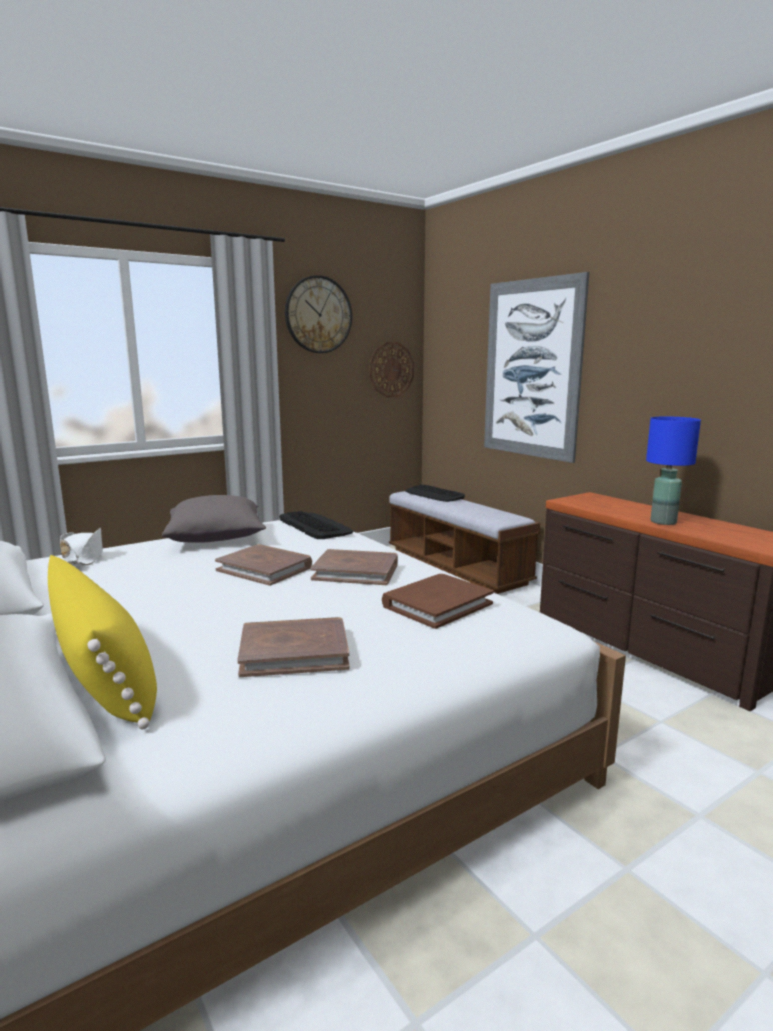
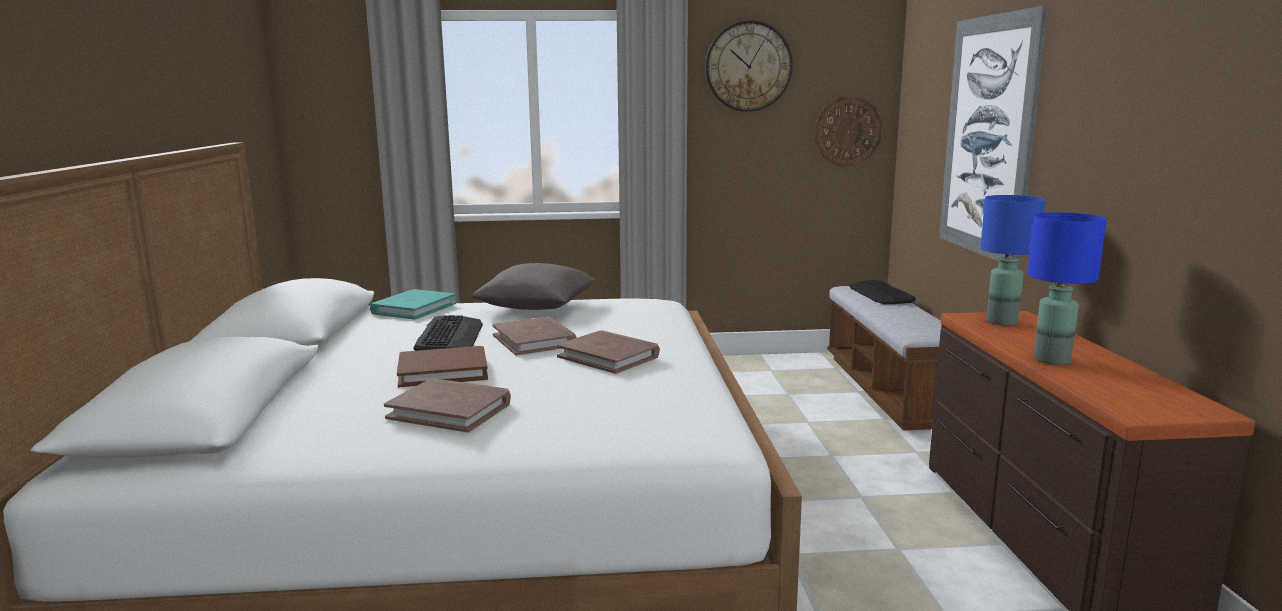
camera: 30 degrees right, 0 degrees up
yellow pillow [47,555,157,730] -> none
white hat [60,528,103,566] -> turquoise book [370,289,456,320]
keyboard [279,511,353,539] -> keyboard moved to [413,315,483,351]
brown book [382,574,494,629] -> brown book moved to [397,346,488,387]
none -> blue table lamp [980,195,1045,325]

